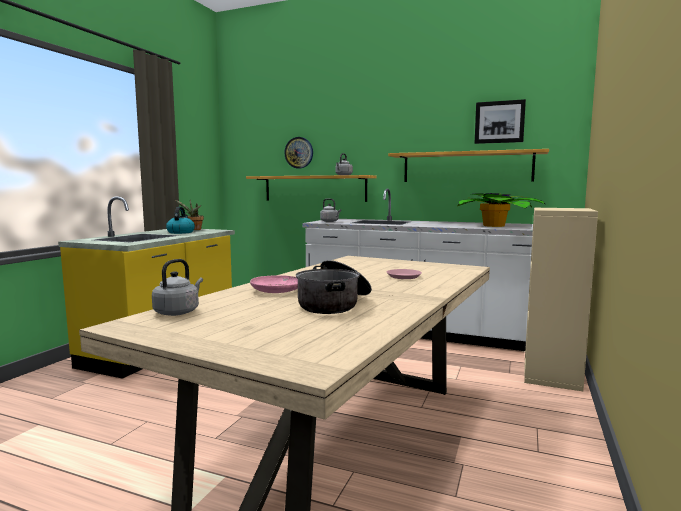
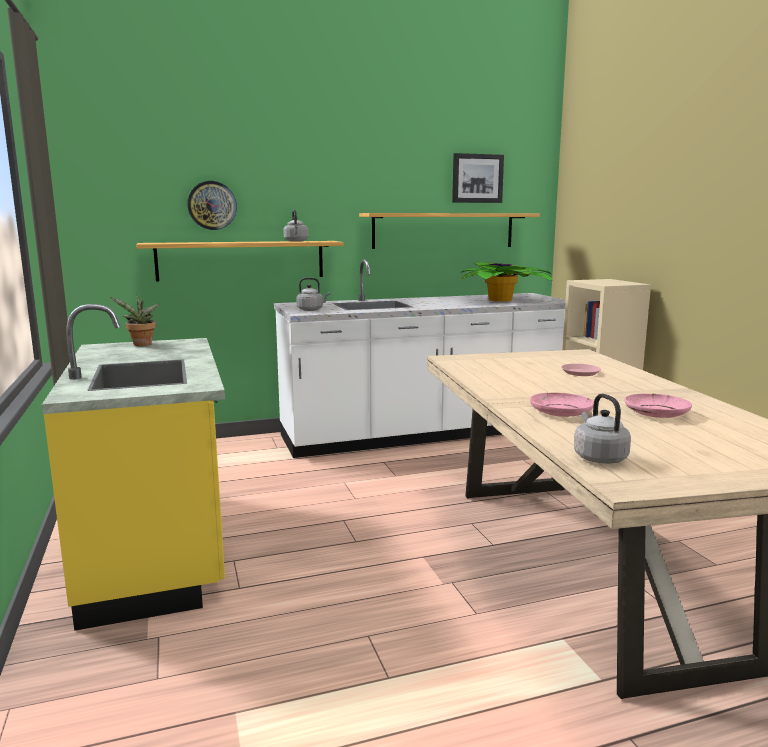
camera: 40 degrees left, 5 degrees up
kettle [166,207,195,234] -> none
cooking pot [296,260,372,314] -> pink plate [625,394,692,418]

